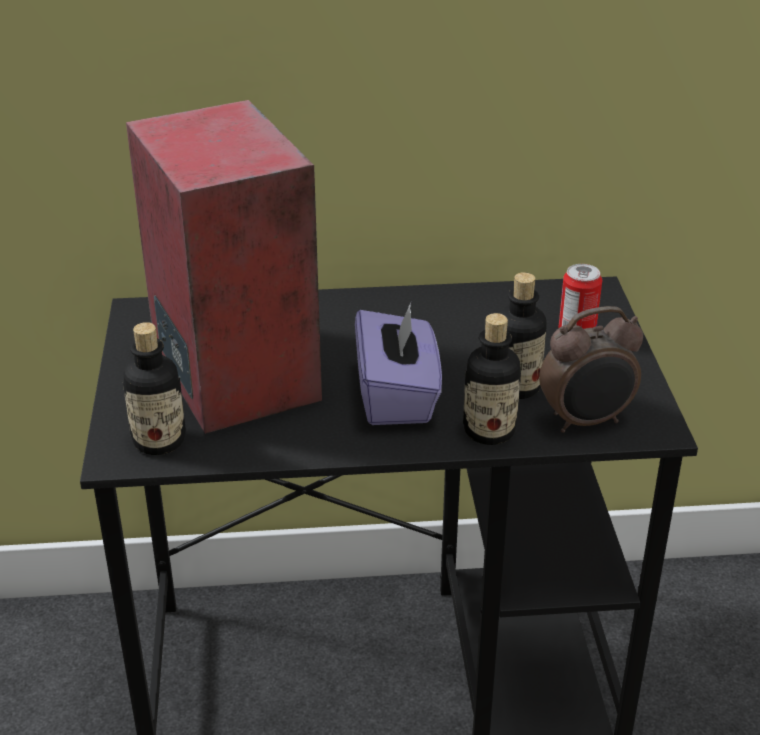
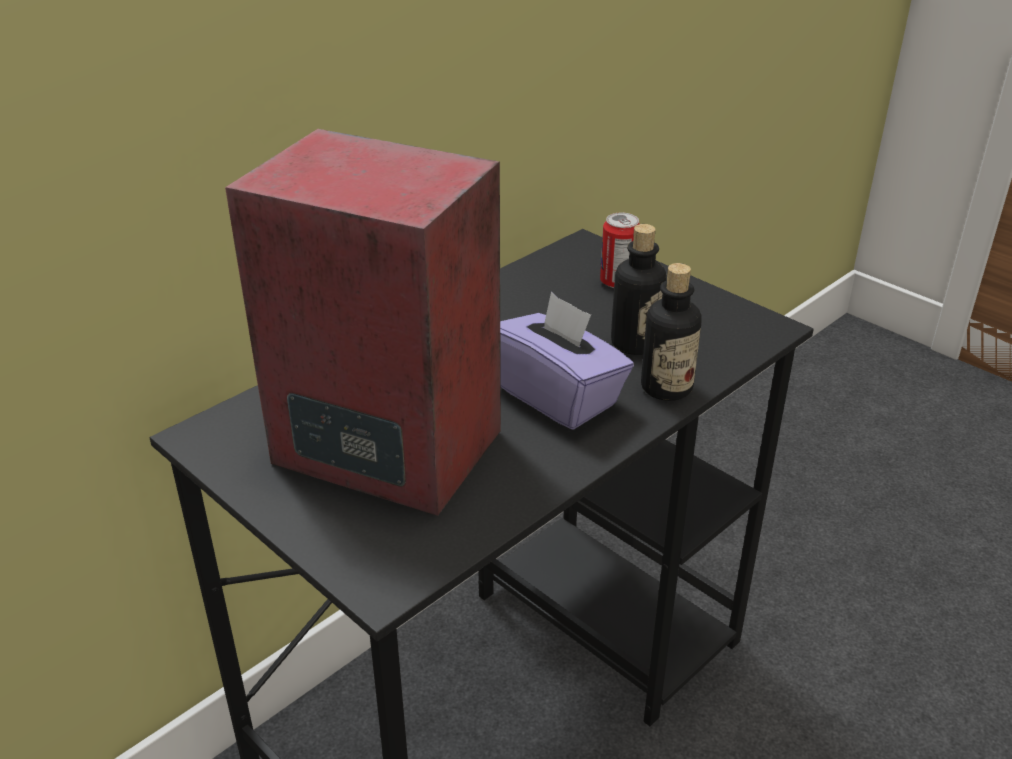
camera: 40 degrees left, 0 degrees up
bottle [123,322,186,455] -> none
alarm clock [539,306,643,433] -> none

